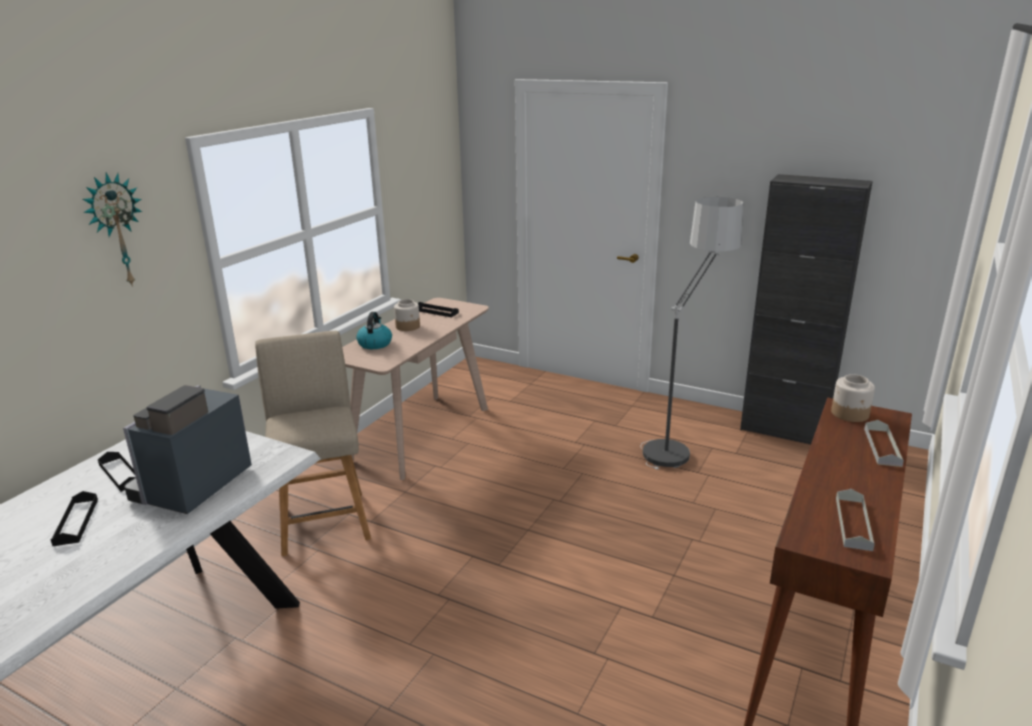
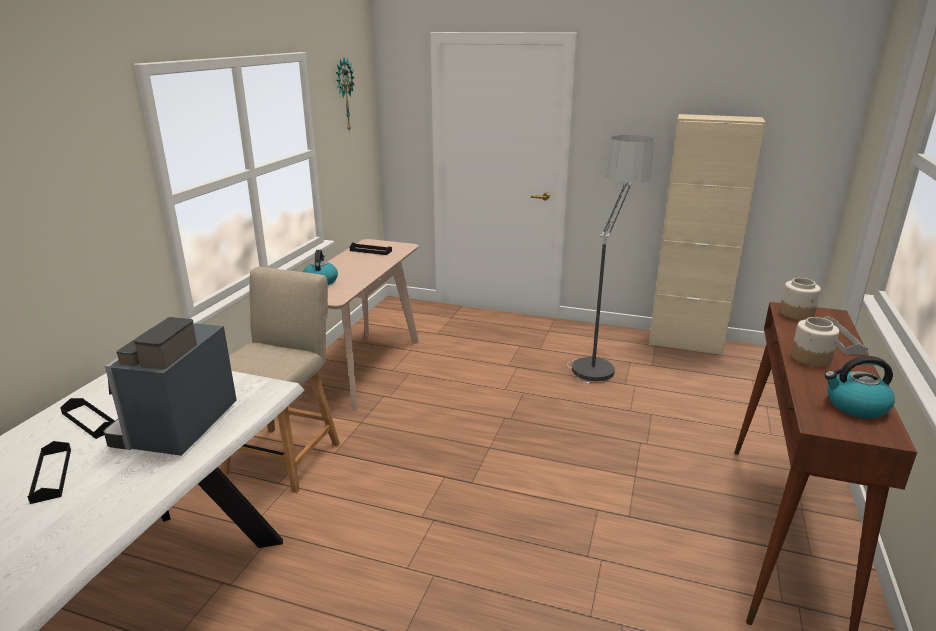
camera: 10 degrees left, 0 degrees up
wall clock [82,173,143,287] -> wall clock moved to [336,58,355,132]
beige chair [255,331,371,556] -> beige chair turned 45 degrees clockwise [222,267,340,493]
jar [394,299,420,331] -> jar moved to [791,317,839,367]
black cabinet [740,174,873,444] -> beige cabinet [649,114,765,356]
grey tray [836,489,875,551] -> kettle [824,356,895,418]

